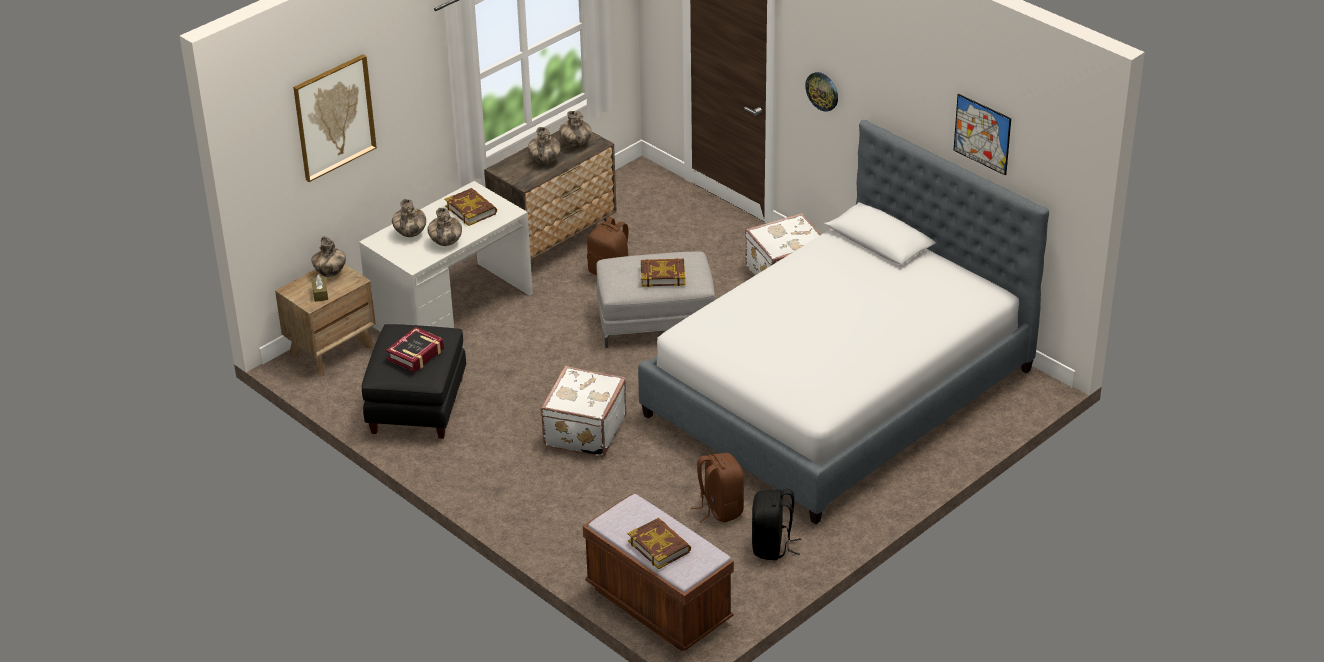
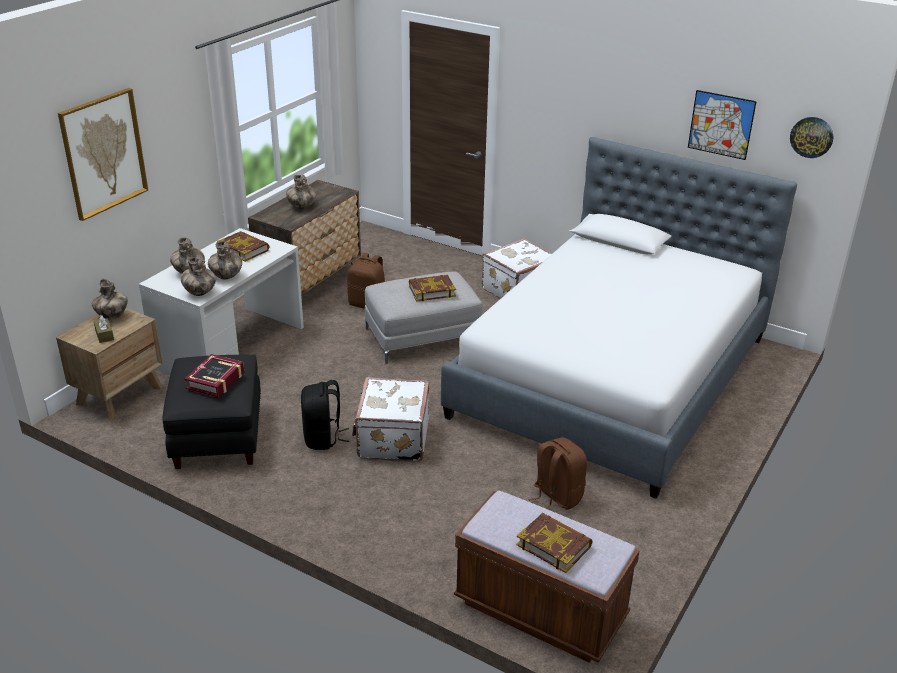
camera: 15 degrees left, 5 degrees down
vase [559,111,592,147] -> vase moved to [181,256,216,296]
black backpack [752,489,801,560] -> black backpack moved to [301,380,349,450]
wall clock [805,72,838,112] -> wall clock moved to [790,117,833,158]

